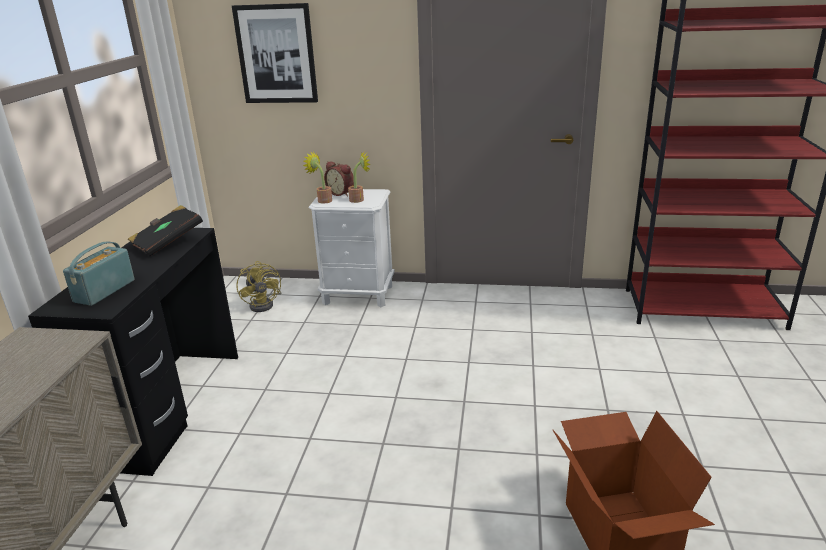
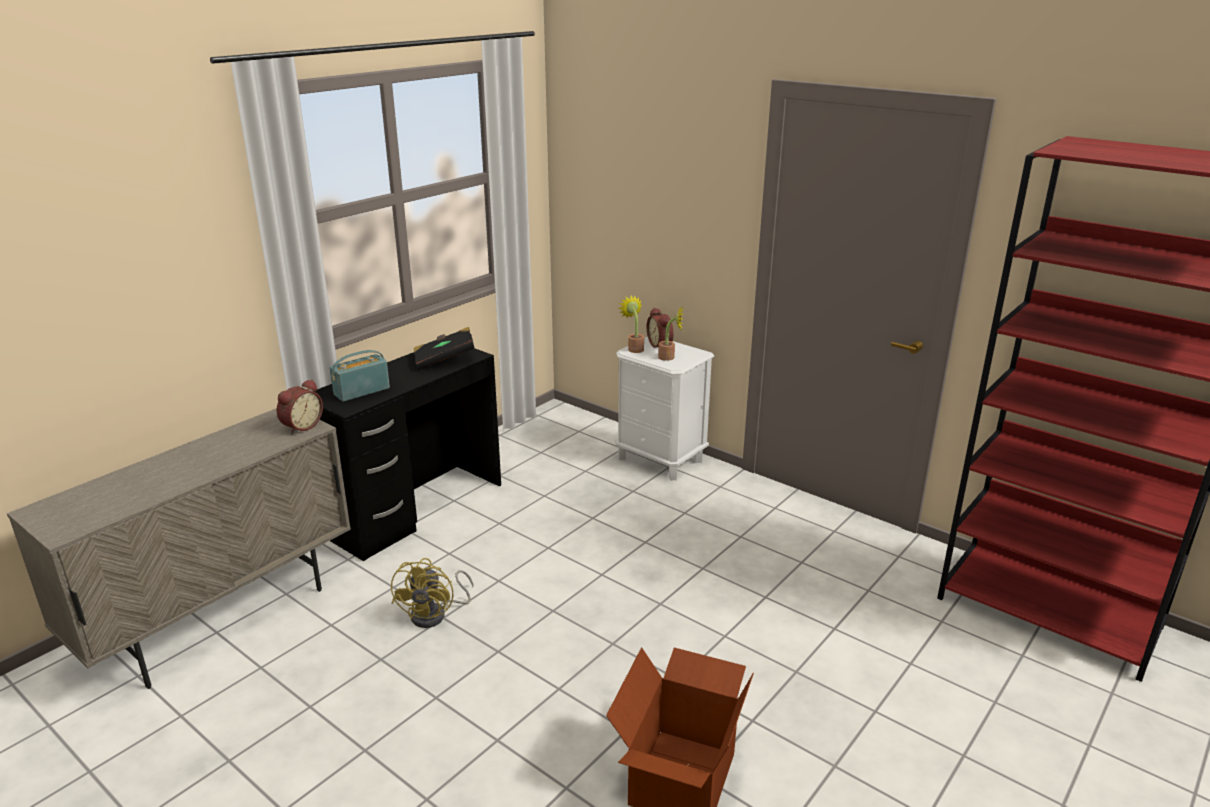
camera: 30 degrees right, 0 degrees up
picture [232,3,318,103] -> none
yellow fan [236,261,281,312] -> yellow fan moved to [391,558,473,628]
none -> alarm clock [277,379,323,434]

